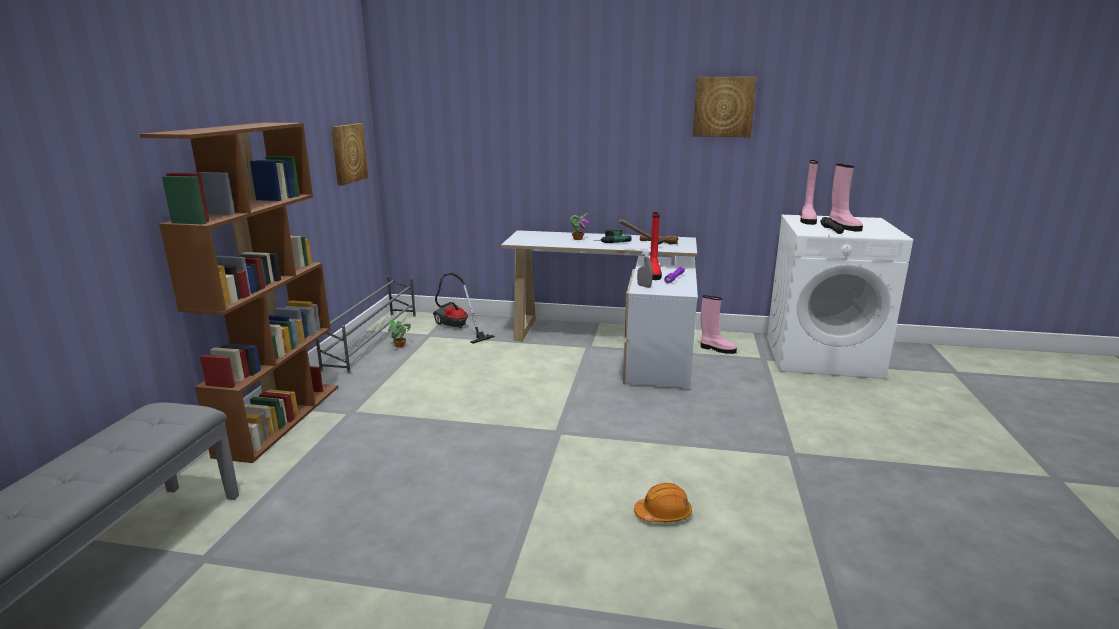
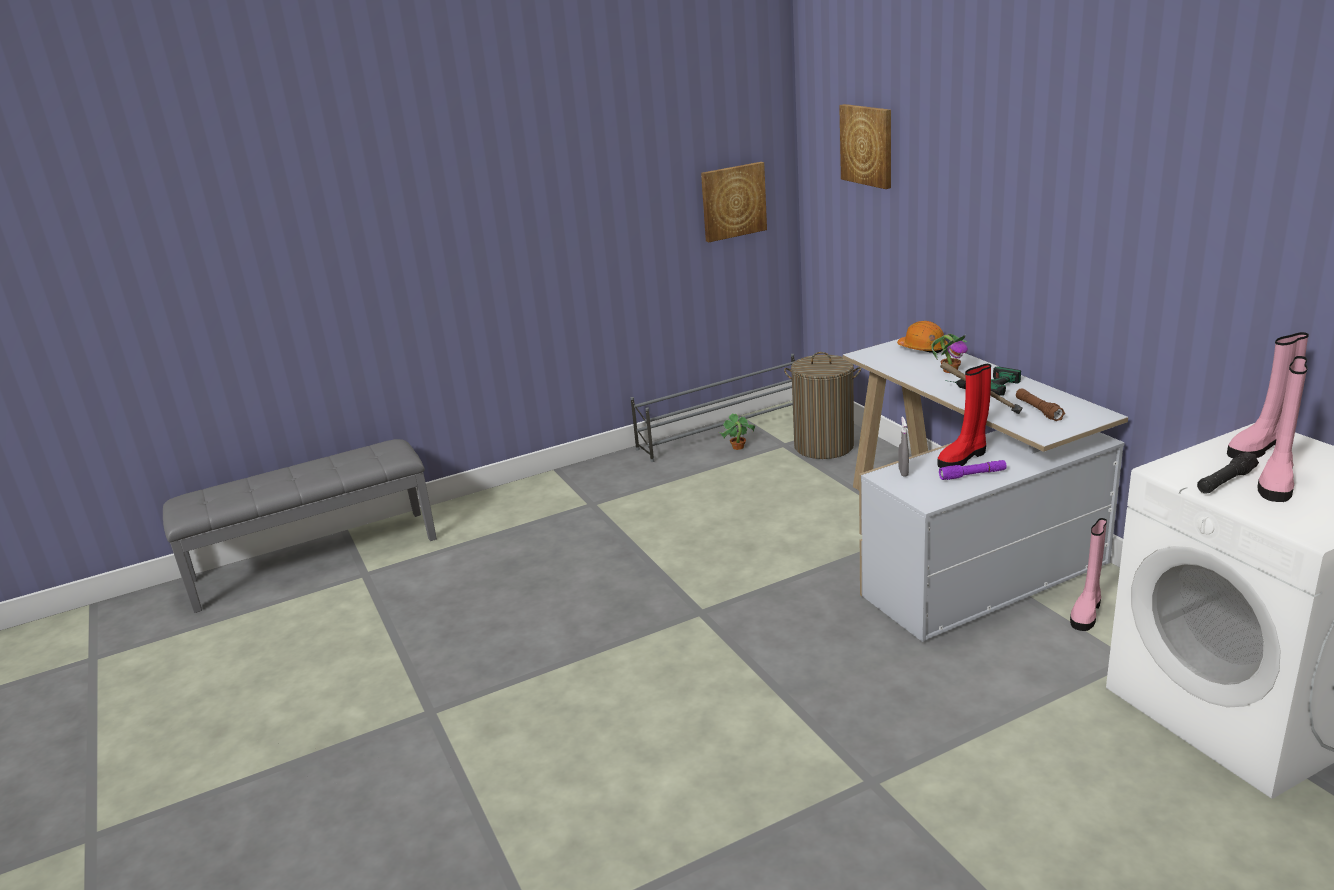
camera: 55 degrees right, 5 degrees up
brown bookcase [140,122,338,463] -> none
vacuum cleaner [433,273,495,344] -> laundry basket [784,352,861,459]
orange hard hat [634,483,692,522] -> orange hard hat moved to [897,321,948,353]
picture [693,77,757,137] -> picture moved to [839,104,891,189]
pink boot [701,295,737,354] -> pink boot turned 45 degrees clockwise [1070,518,1107,631]

